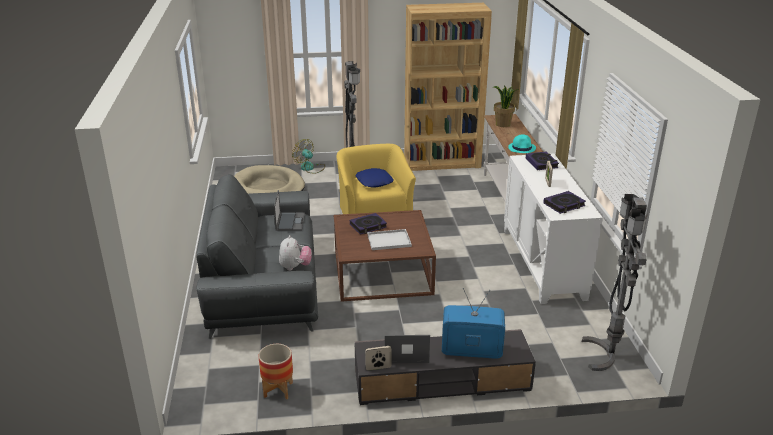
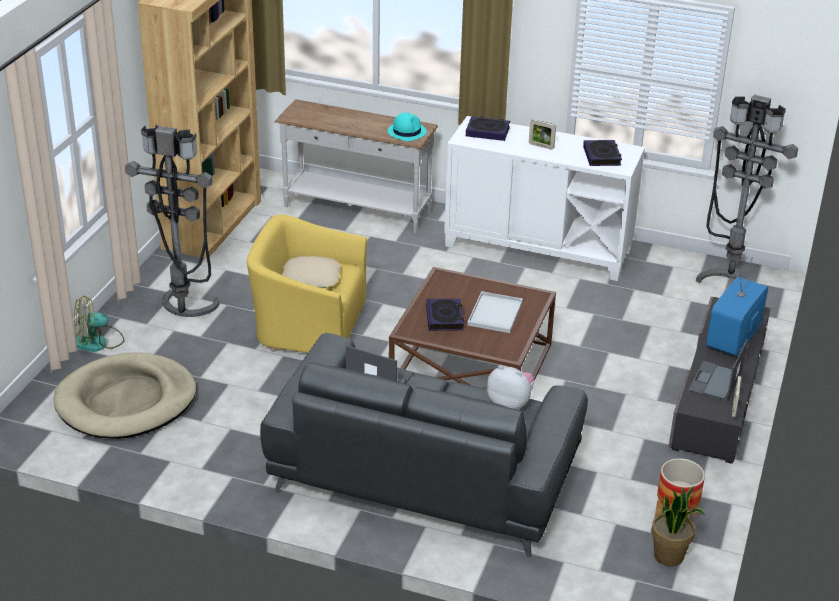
camera: 65 degrees left, 5 degrees up
blue pillow [355,168,394,187] -> beige pillow [282,256,340,288]
potted plant [492,85,519,127] -> potted plant moved to [651,486,705,567]

